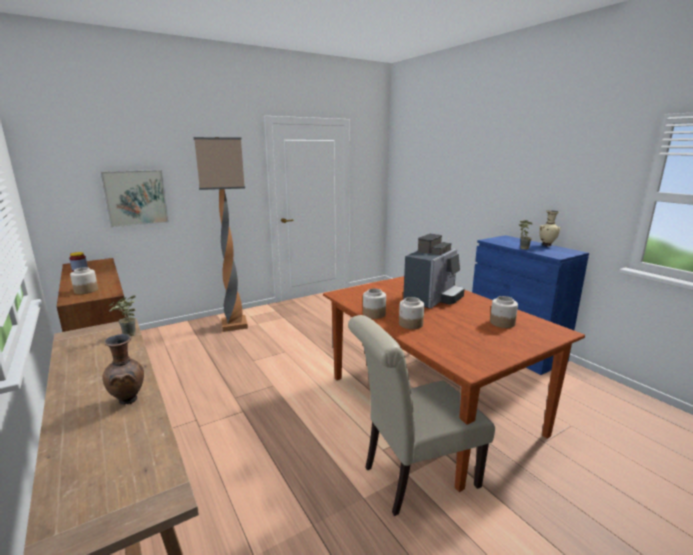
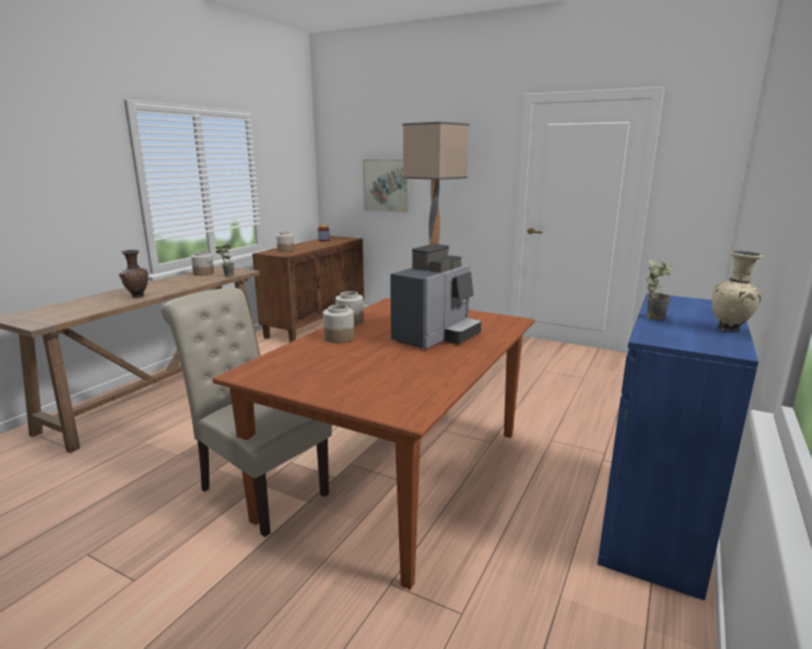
camera: 60 degrees right, 0 degrees up
coffee machine [403,234,465,308] -> coffee machine turned 60 degrees counterclockwise [390,244,482,349]
jar [490,296,518,328] -> jar moved to [191,251,214,276]

